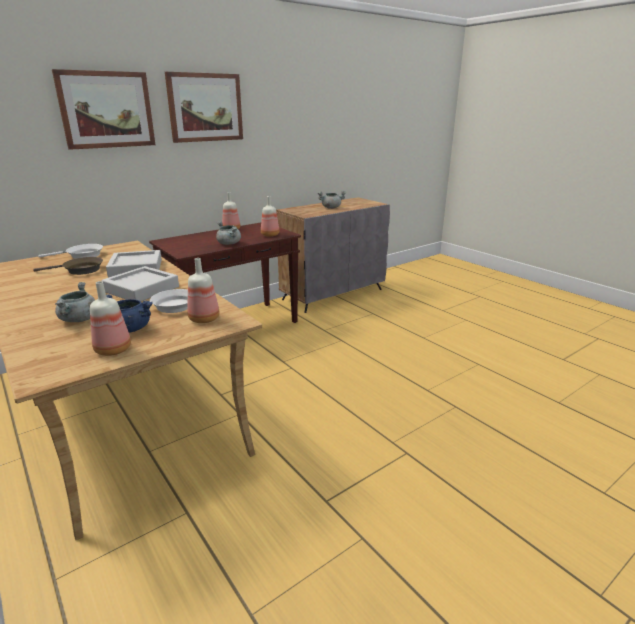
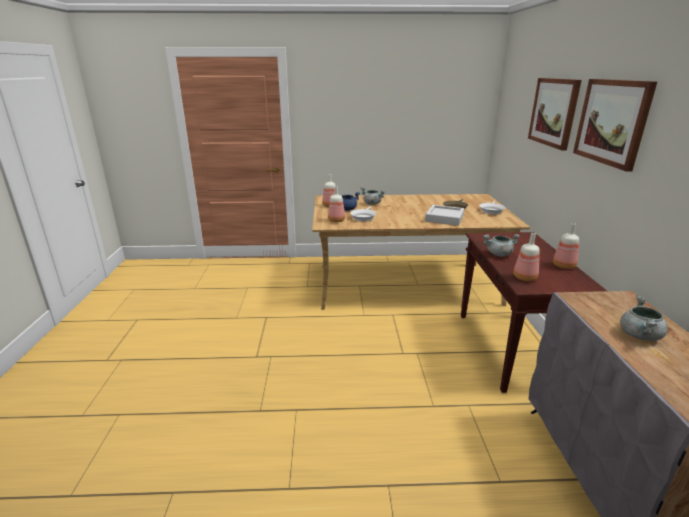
camera: 125 degrees right, 0 degrees up
grey tray [101,266,179,301] -> none

